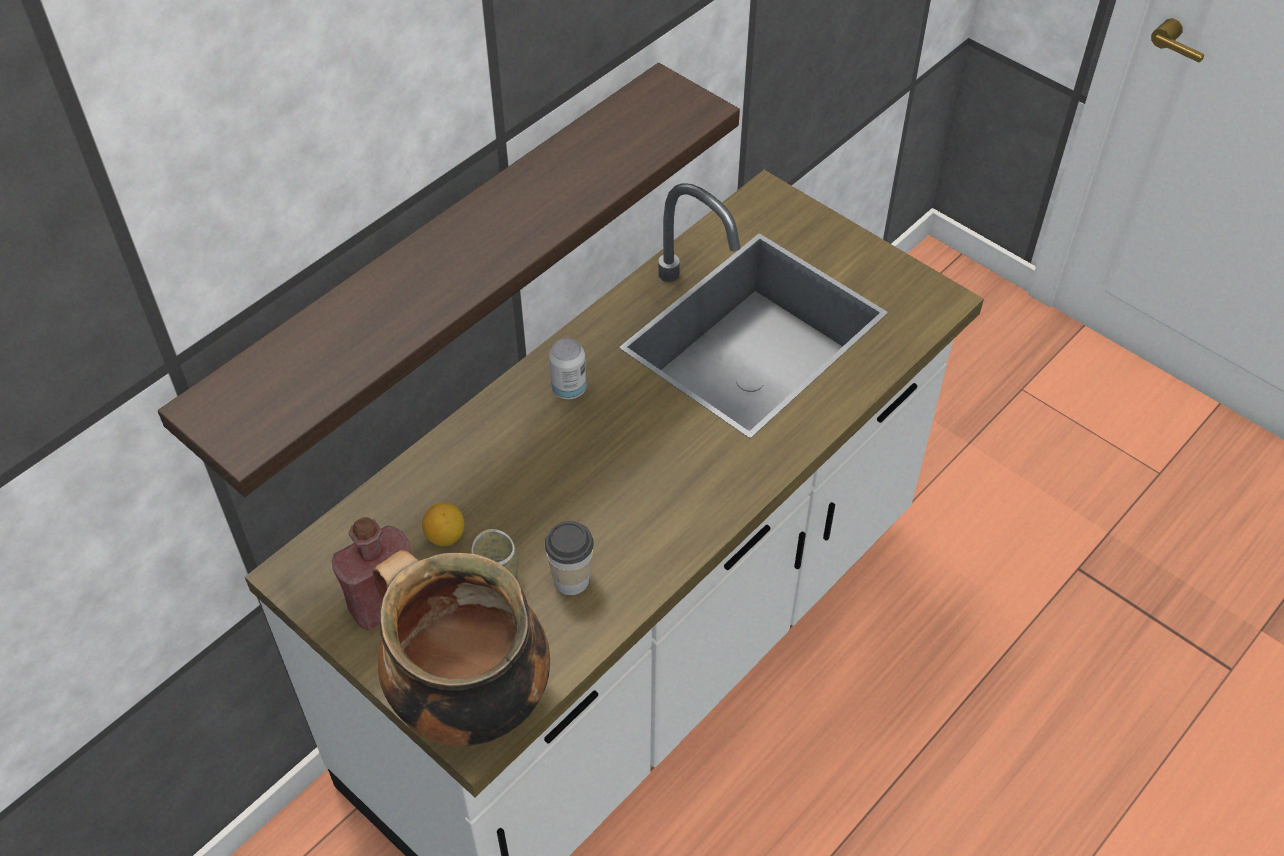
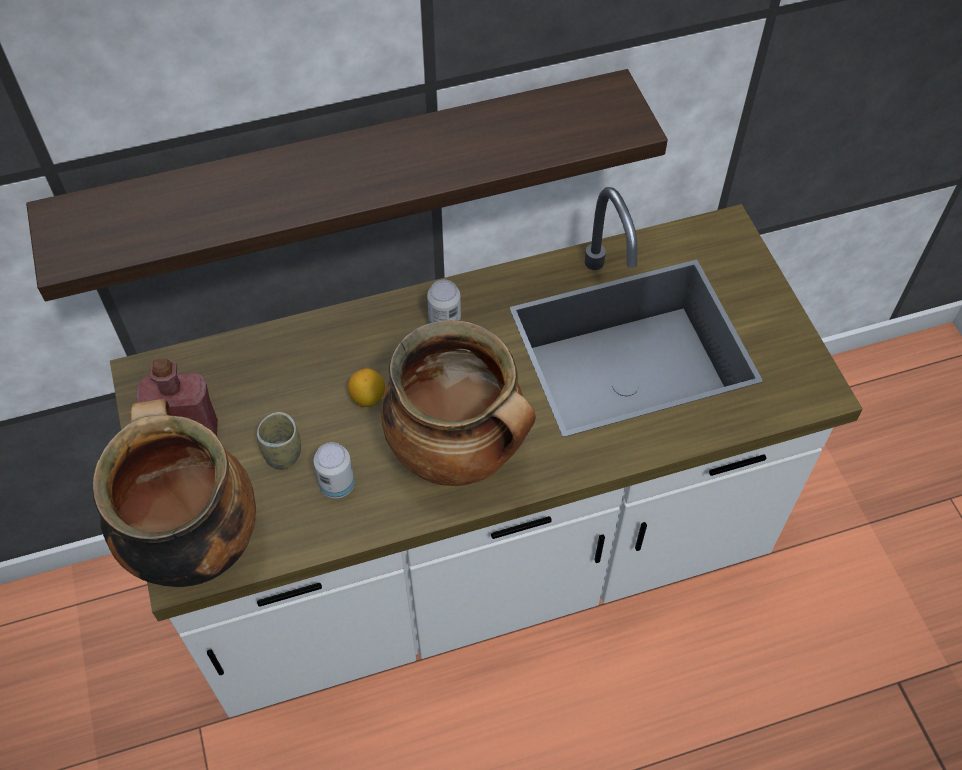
camera: 30 degrees right, 5 degrees up
lemon [422,503,464,546] -> lemon moved to [348,369,385,407]
cup [545,521,594,595] -> can [314,442,355,498]
none -> cooking pot [381,320,536,486]

